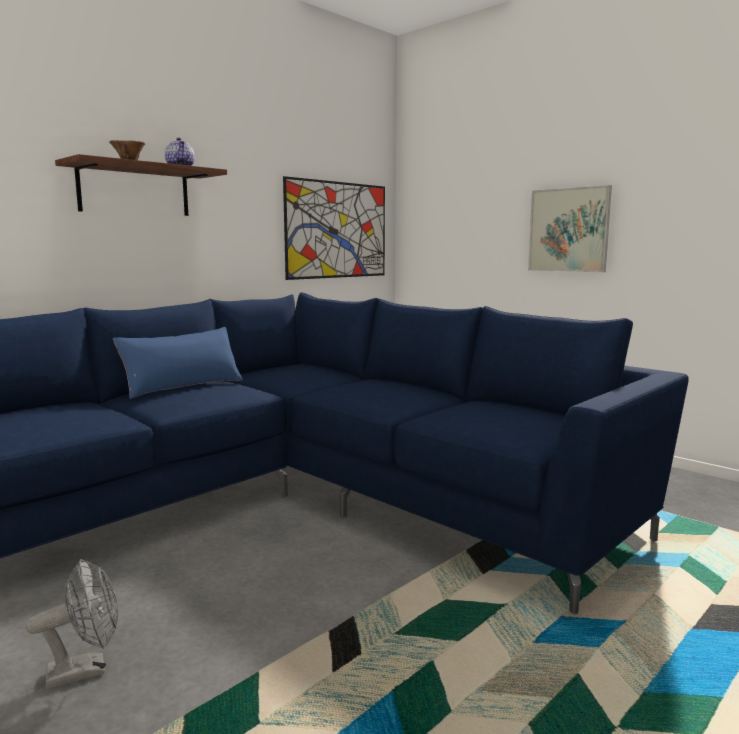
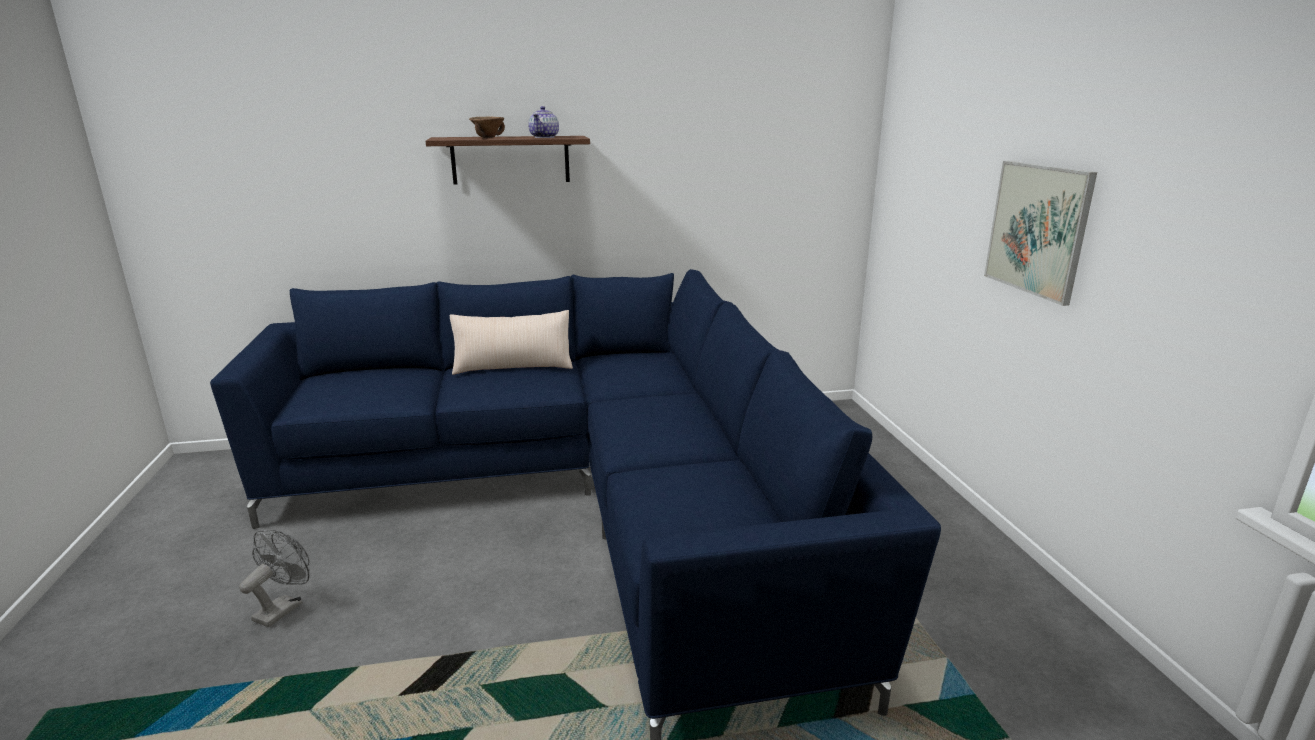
camera: 35 degrees right, 10 degrees up
grey fan [26,559,118,689] -> grey fan turned 75 degrees counterclockwise [239,530,310,627]
blue pillow [113,327,243,399] -> beige pillow [450,310,573,375]
picture [283,176,385,280] -> none

